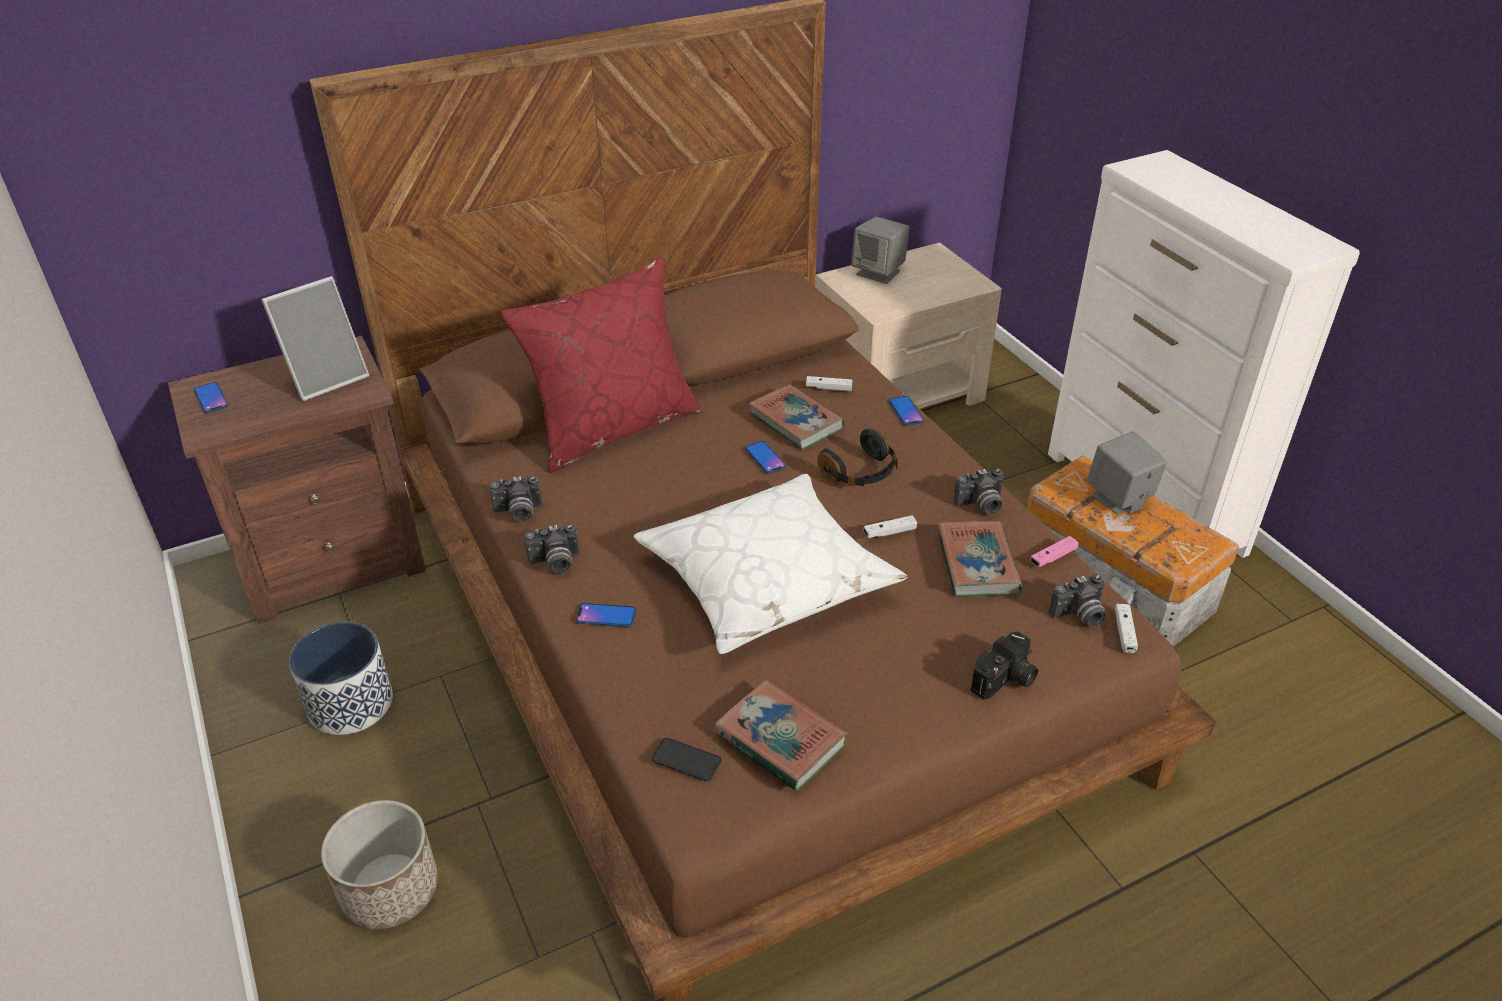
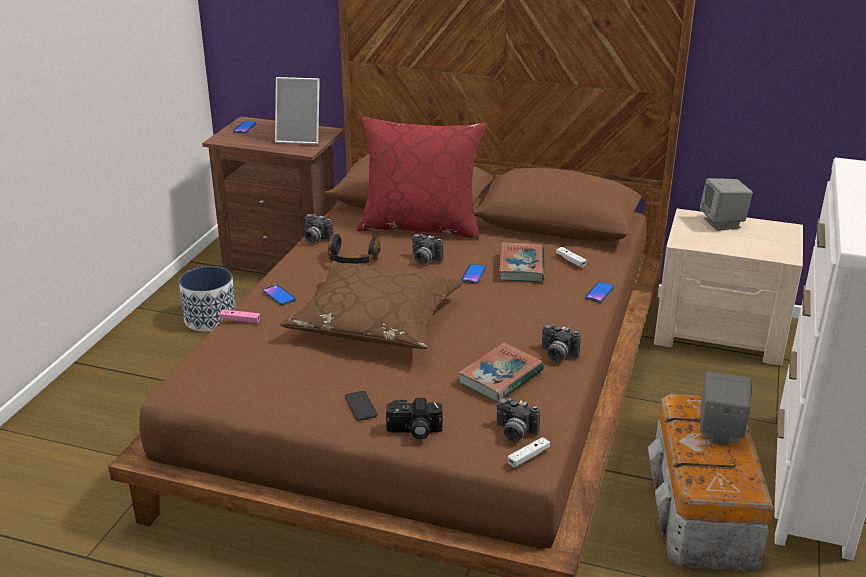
camera: 45 degrees right, 10 degrees down
planter [321,800,438,929] -> none
camera [524,524,580,573] -> camera moved to [412,234,444,264]
white pillow [634,474,907,654] -> brown pillow [280,262,464,349]
phone [652,738,721,782] -> phone moved to [345,391,378,421]
book [714,680,847,791] -> none
black headphones [818,429,898,486] -> black headphones moved to [328,234,381,264]
white game controller [863,516,917,538] -> none
pink game controller [1030,536,1079,567] -> pink game controller moved to [220,310,260,324]

